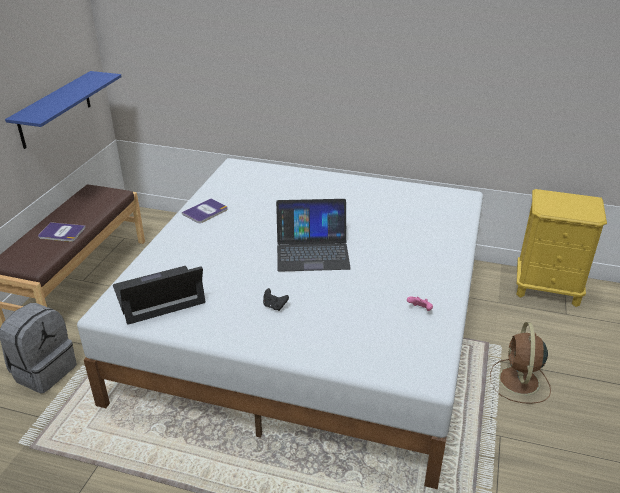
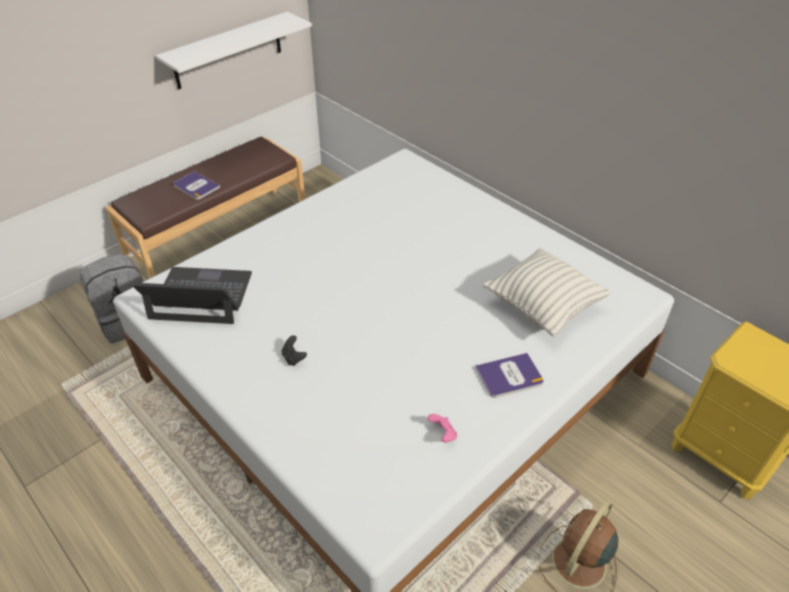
camera: 30 degrees right, 10 degrees up
blue shelf [5,71,121,149] -> white shelf [155,12,312,89]
book [182,198,228,223] -> book moved to [475,353,544,398]
laptop [276,199,351,272] -> none
none -> pillow [483,248,611,337]

